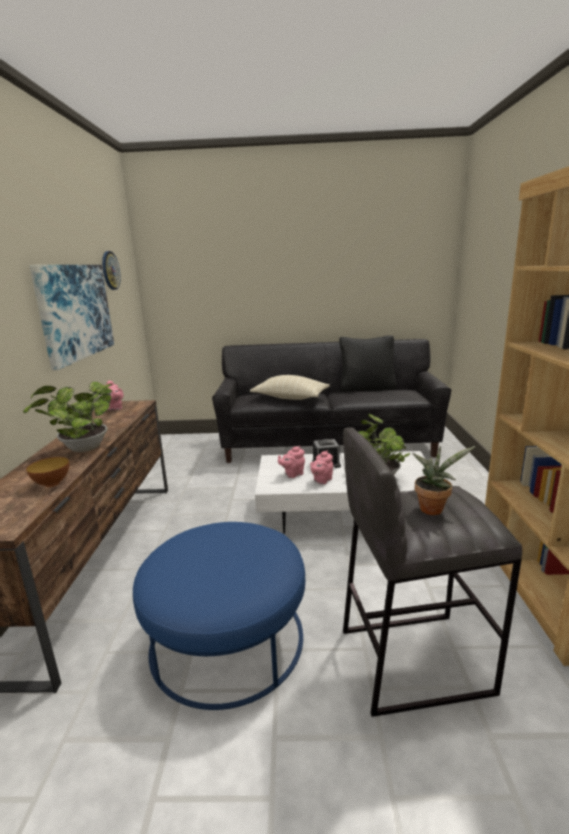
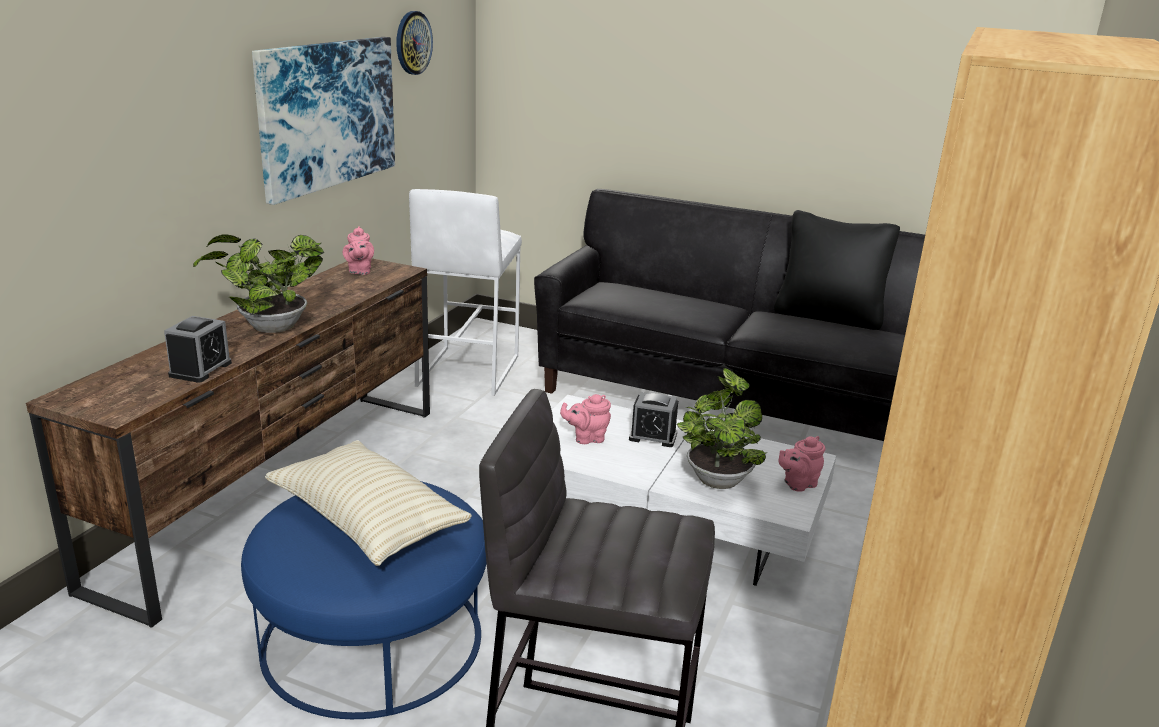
camera: 20 degrees right, 5 degrees up
bowl [26,457,69,487] -> alarm clock [164,316,232,383]
beige pillow [250,375,330,400] -> beige pillow moved to [265,440,472,566]
pink teapot [310,450,333,484] -> pink teapot moved to [778,436,825,492]
potted plant [412,446,475,515] -> none
none -> white stool [409,189,522,396]

